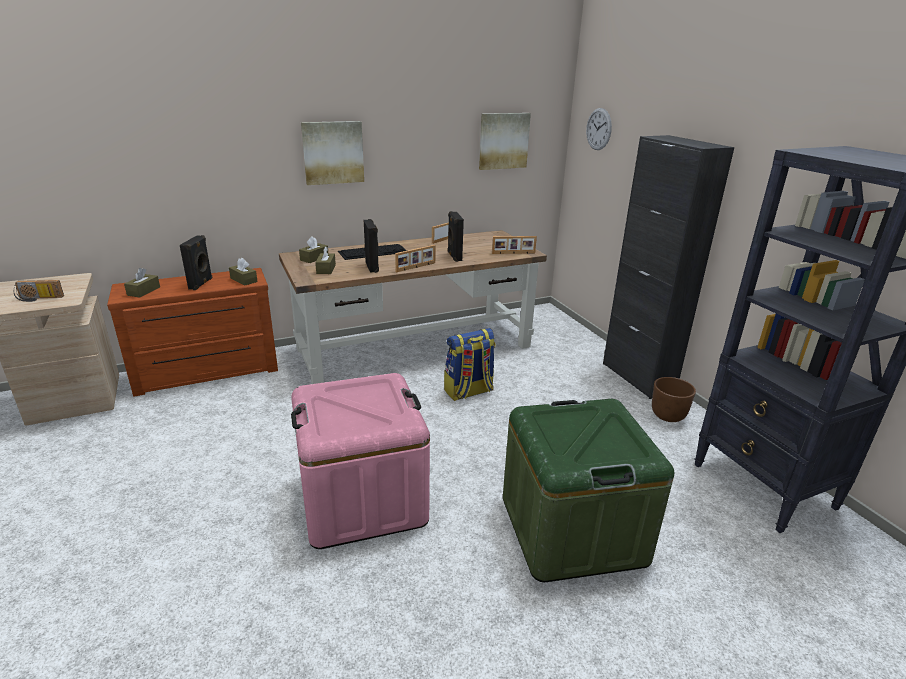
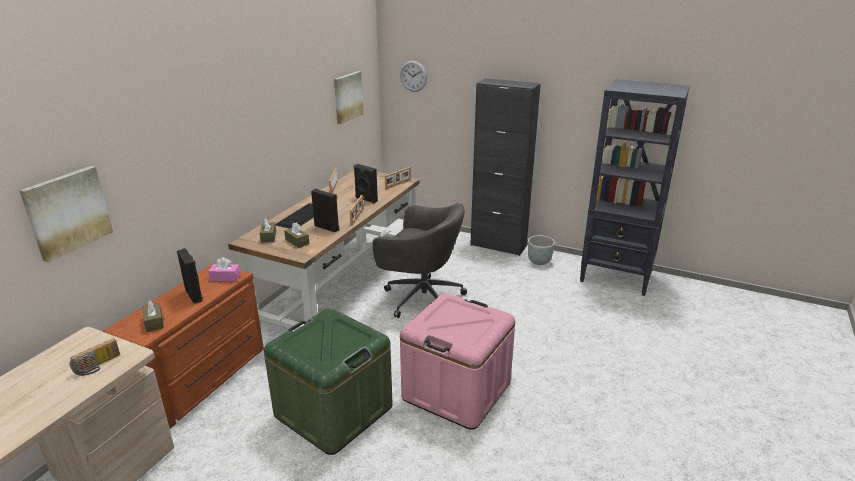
camera: 40 degrees left, 0 degrees up
brown tissue box [229,258,258,286] -> pink tissue box [208,257,240,281]
picture [301,121,364,185] -> picture moved to [19,166,113,262]
backpack [444,328,495,401] -> grey office chair [373,203,467,318]
green storage box [503,399,674,582] -> green storage box moved to [264,308,392,455]
brown planter [652,377,696,422] -> grey planter [528,235,555,265]

